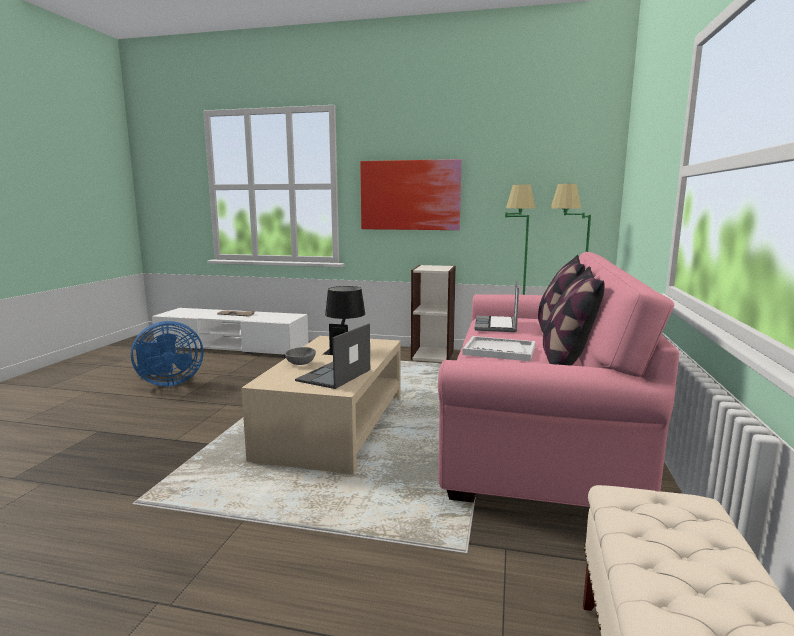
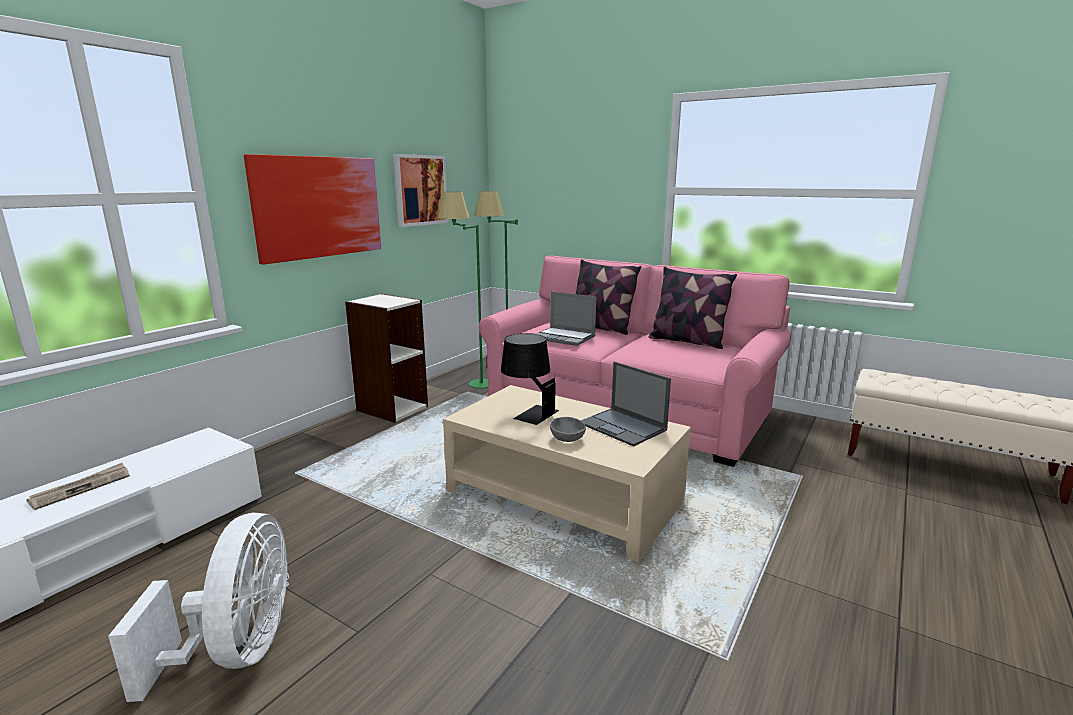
camera: 70 degrees left, 5 degrees up
blue fan [131,321,203,386] -> white fan [108,513,289,702]
white tray [462,336,535,361] -> none
none -> picture [393,154,448,227]

